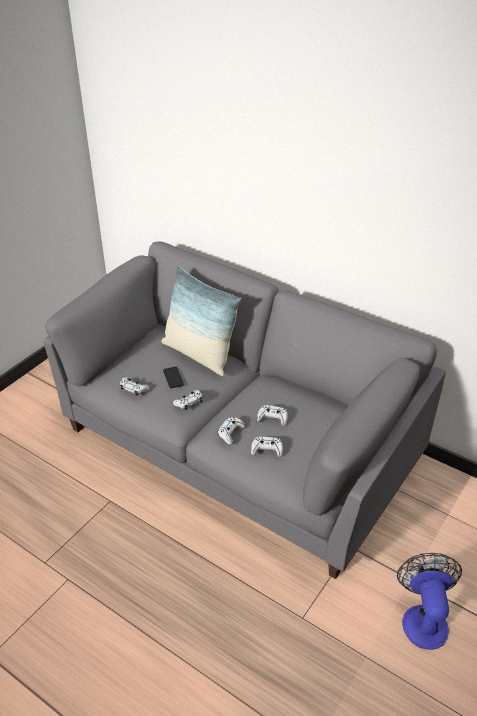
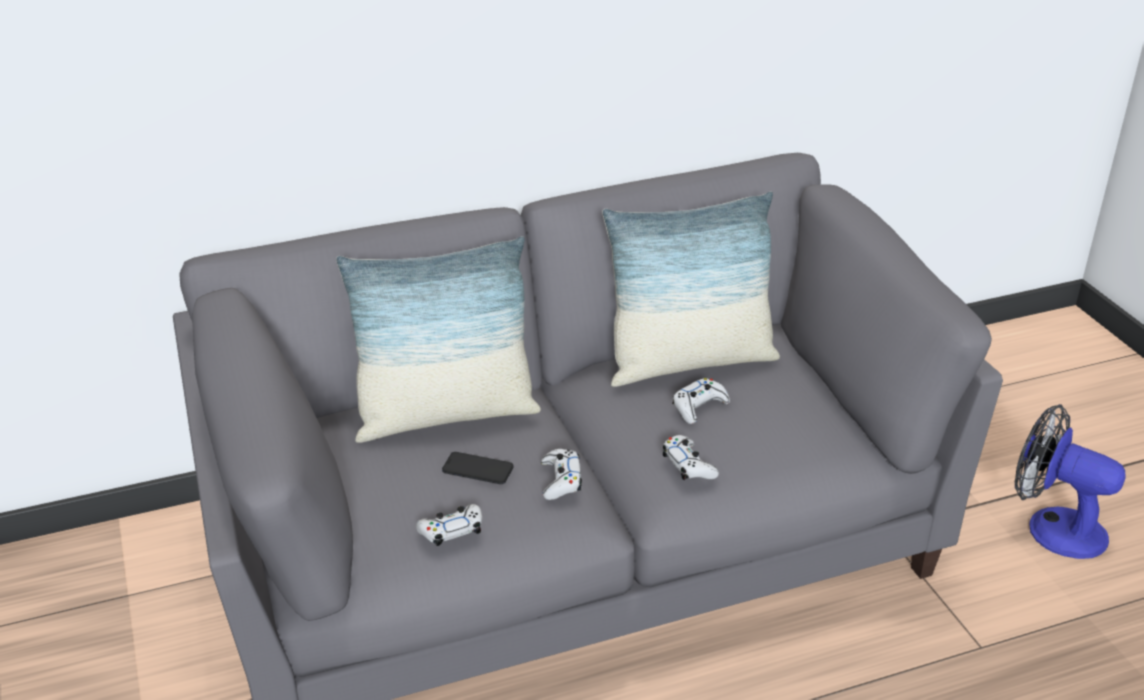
camera: 55 degrees left, 5 degrees down
white game controller [251,437,283,457] -> none
none -> pillow [602,191,780,387]

